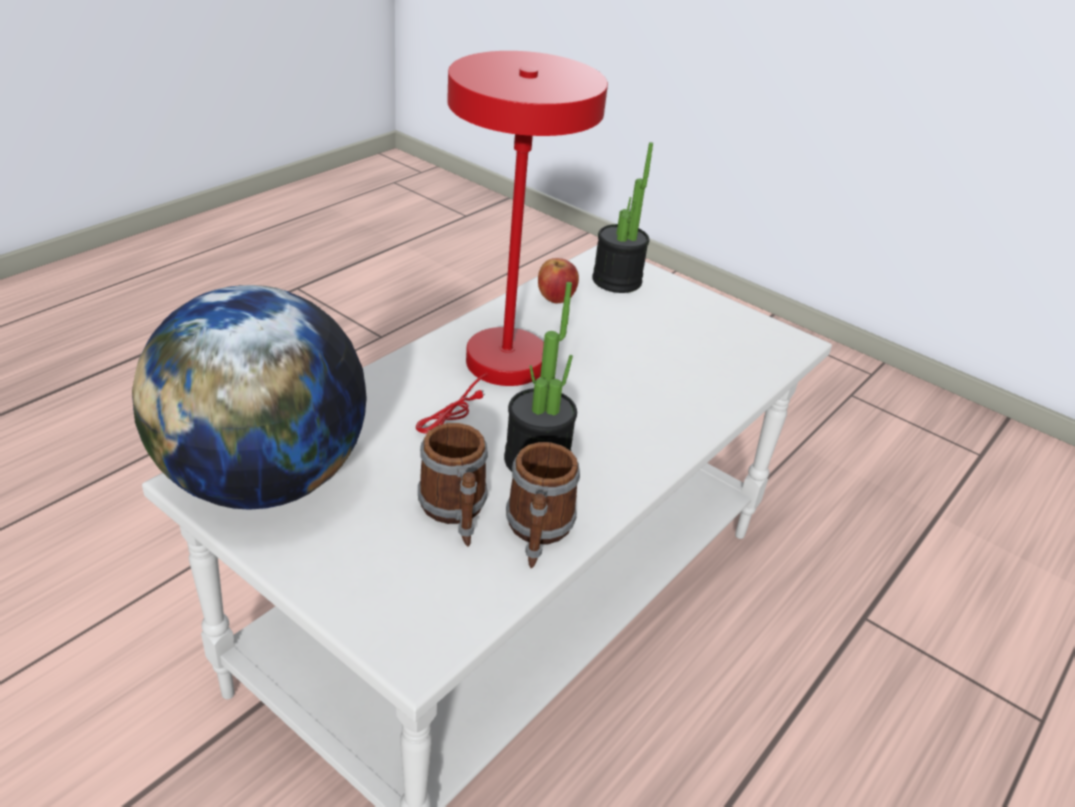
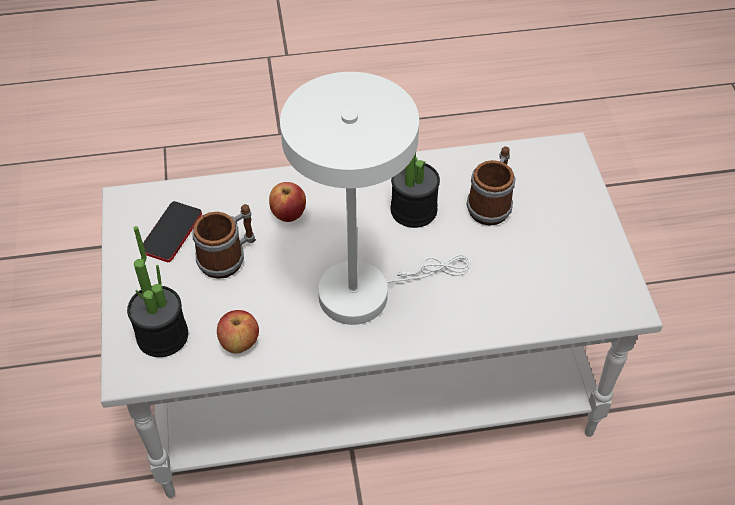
camera: 135 degrees left, 15 degrees up
globe [132,285,367,510] -> none
red table lamp [416,51,608,434] -> white table lamp [280,72,471,325]
mug [506,442,580,568] -> mug moved to [192,204,256,279]
none -> phone [143,201,202,262]
none -> apple [269,182,306,222]

